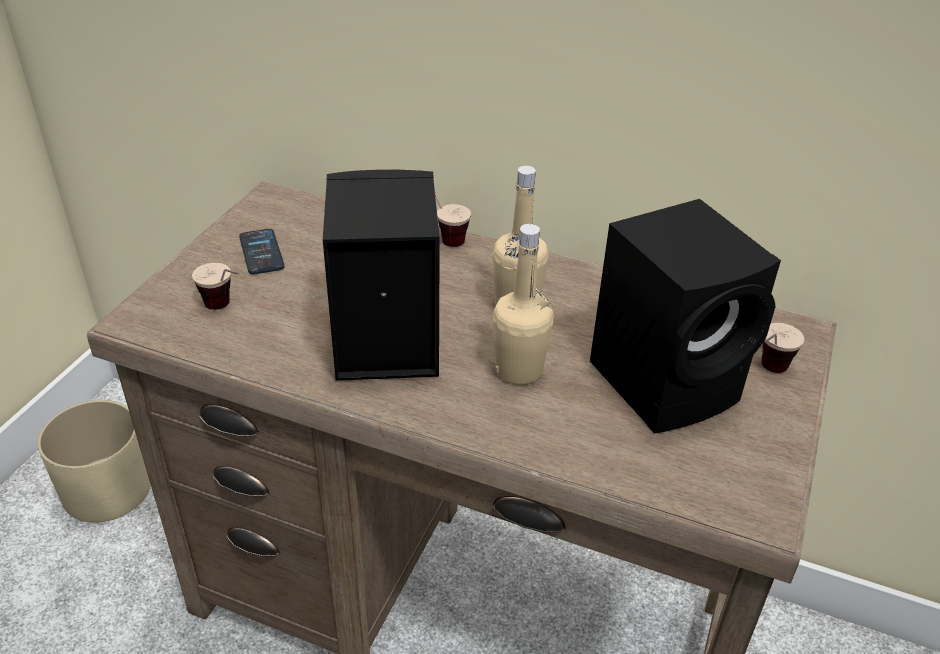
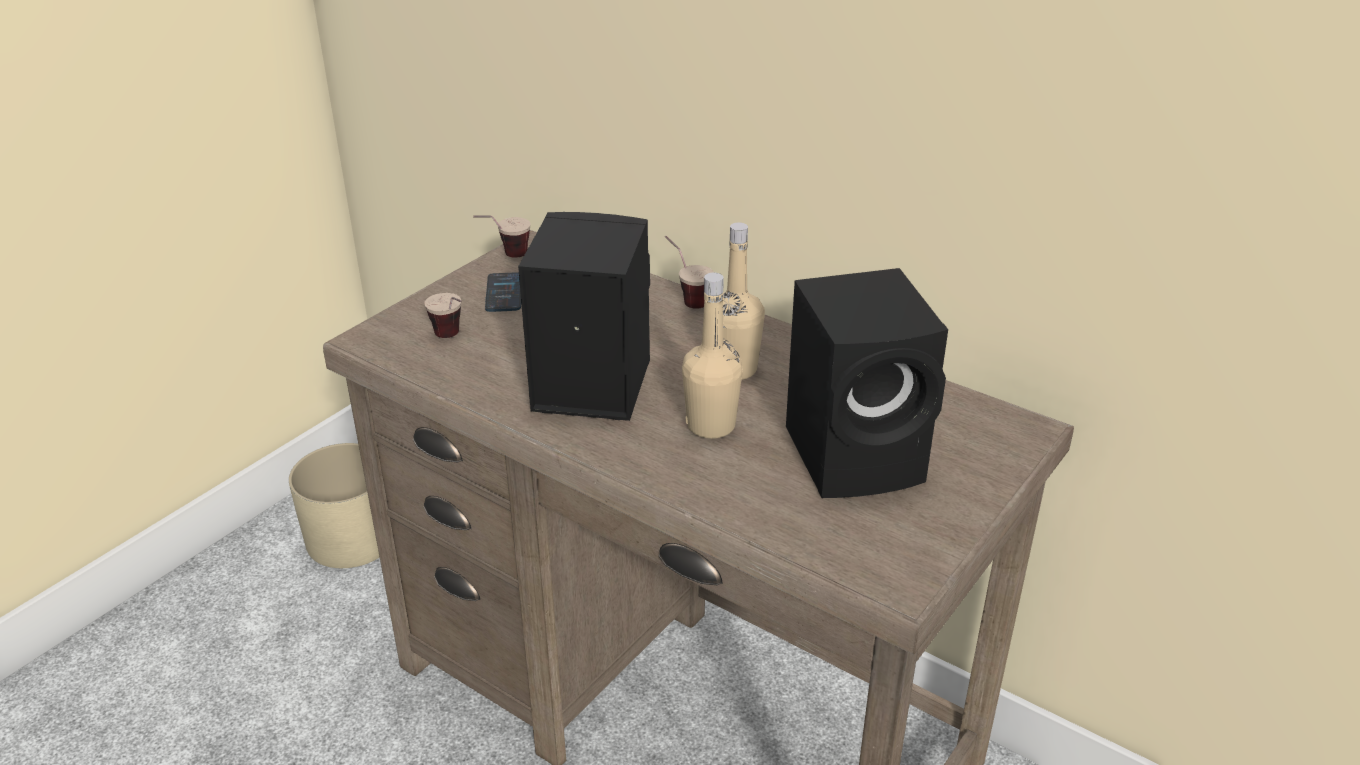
camera: 15 degrees right, 5 degrees down
cup [761,323,804,373] -> cup moved to [473,216,530,258]

